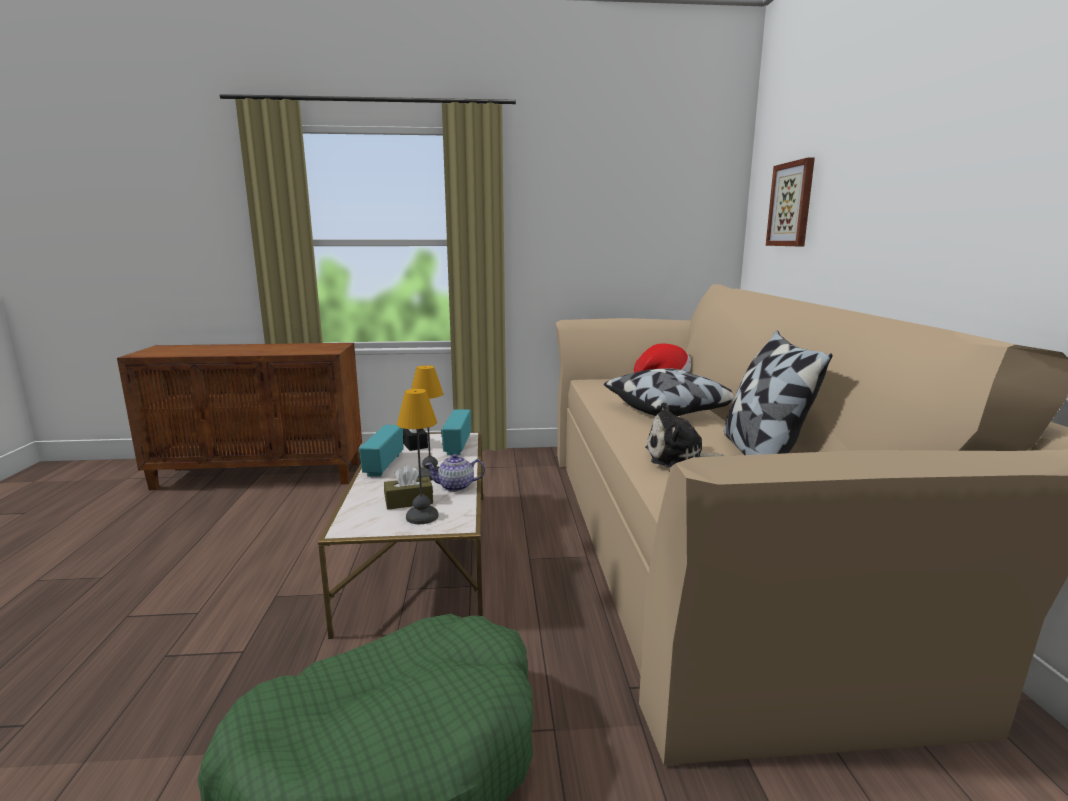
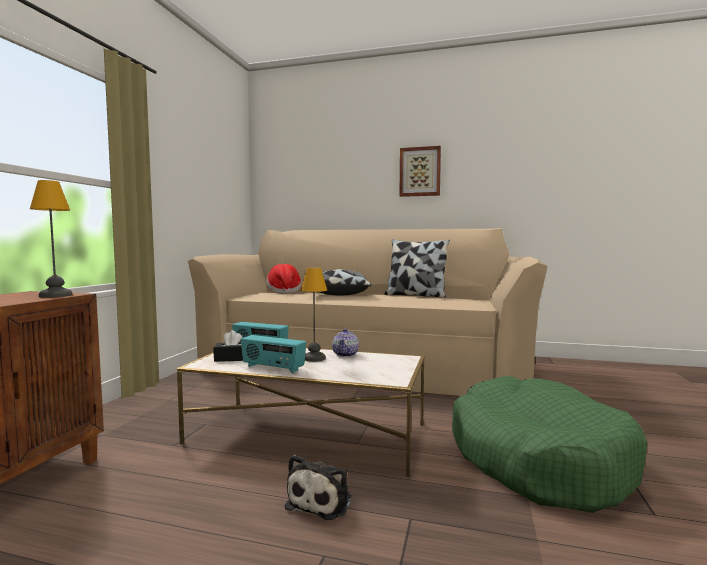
camera: 70 degrees left, 10 degrees down
brown tissue box [384,465,433,510] -> none
table lamp [397,389,439,524] -> table lamp moved to [30,180,73,298]
plush toy [645,402,724,468] -> plush toy moved to [285,454,352,520]
picture [766,158,815,246] -> picture moved to [399,146,441,197]

